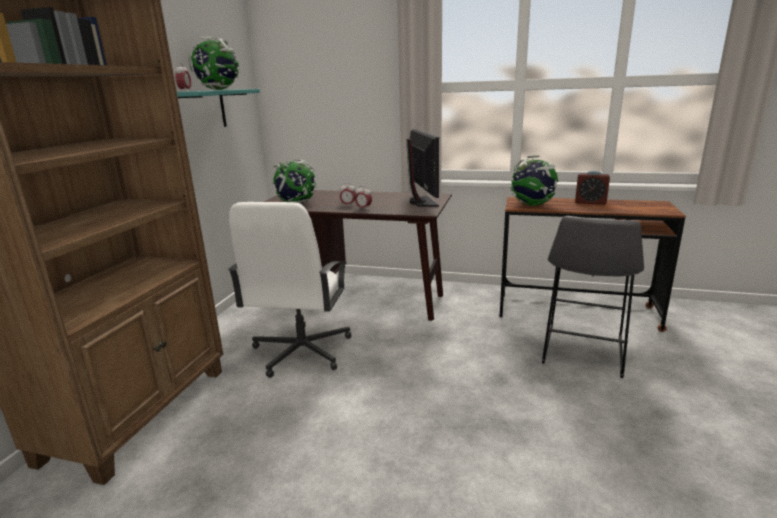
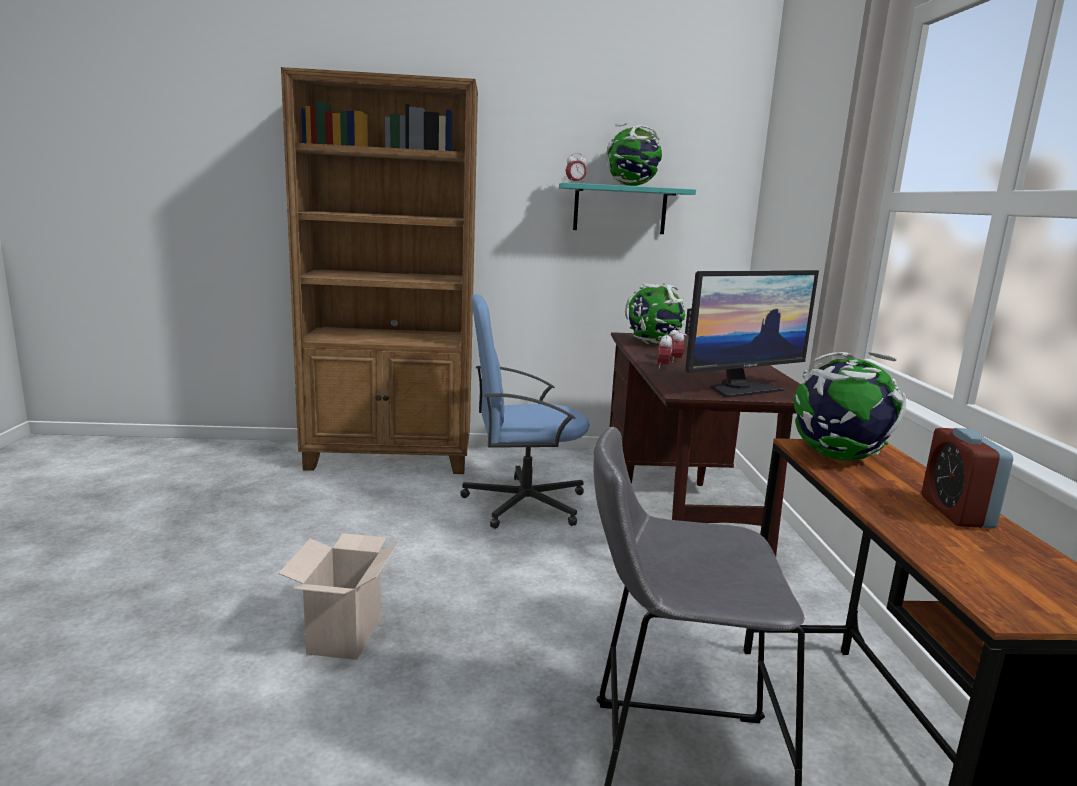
camera: 70 degrees right, 5 degrees down
white office chair [228,202,351,378] -> blue office chair [461,294,590,529]
none -> cardboard box [278,533,399,660]

